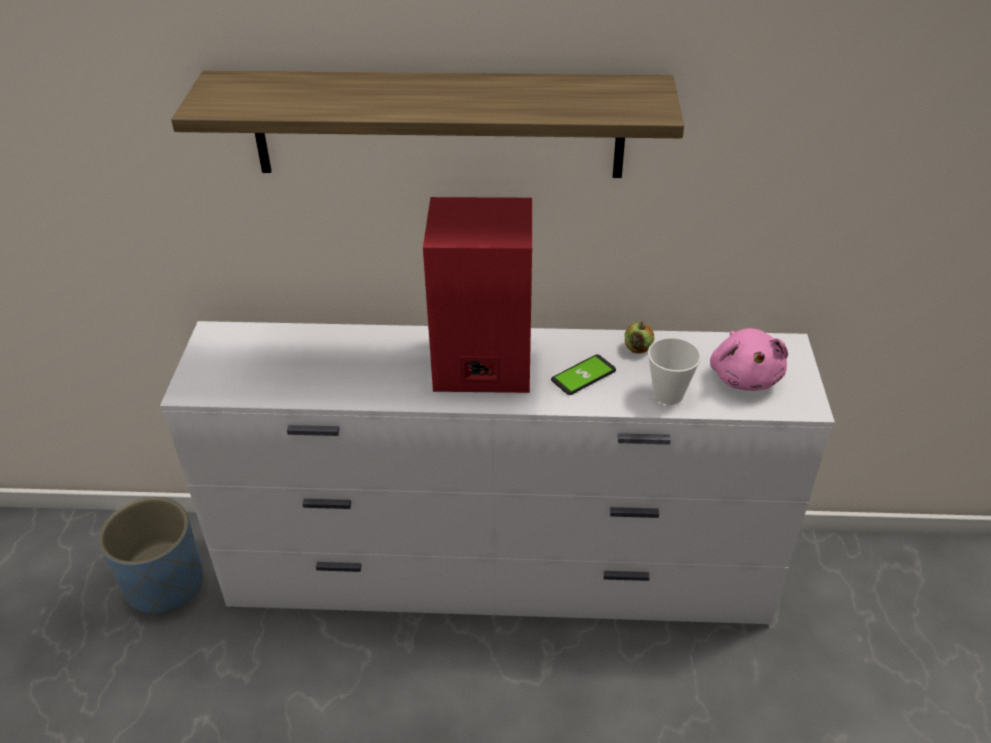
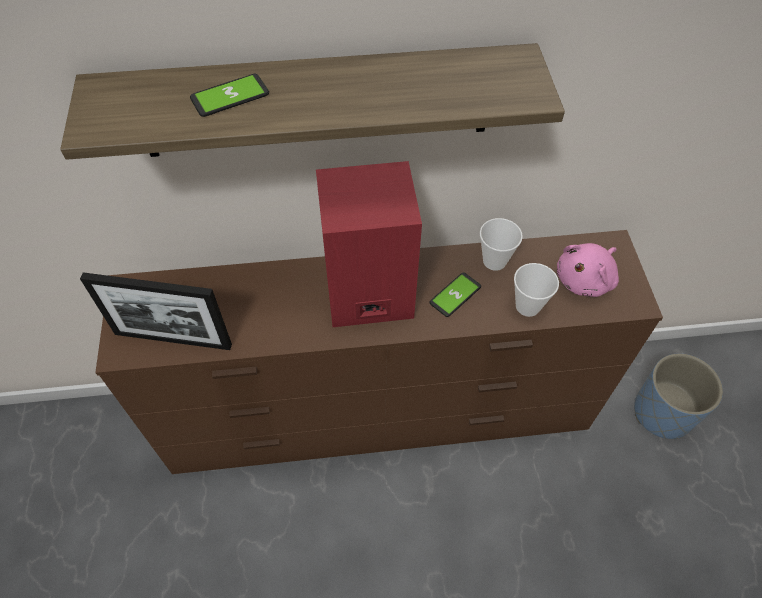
camera: 10 degrees left, 15 degrees up
blue planter [99,497,203,616] -> blue planter moved to [634,353,723,439]
white dresser [160,321,835,624] -> brown dresser [95,230,663,474]
apple [625,321,654,354] -> cup [480,218,523,271]
pink plush toy [710,328,788,391] -> pink plush toy turned 60 degrees clockwise [557,243,619,297]
none -> picture frame [80,272,232,350]
none -> phone [190,74,269,117]

